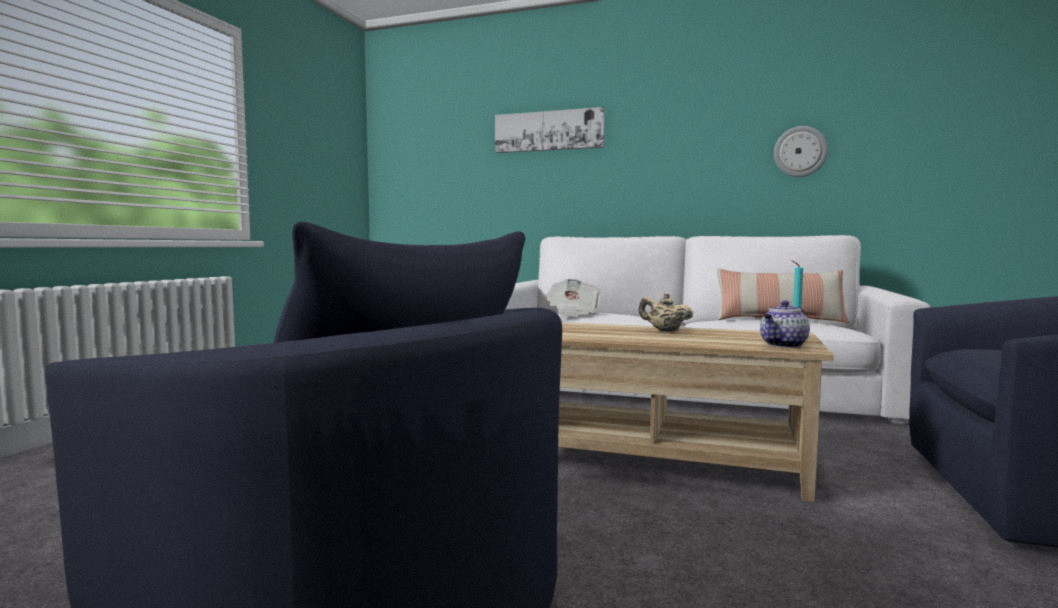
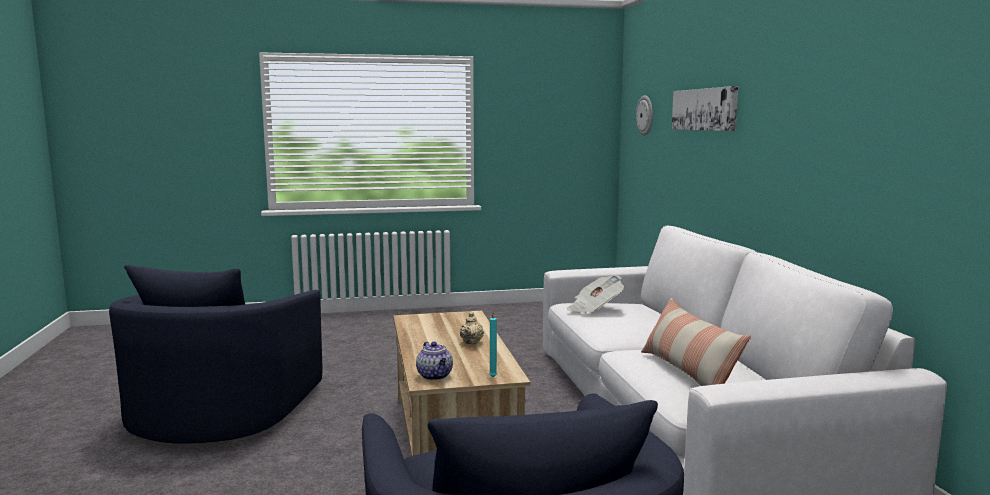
camera: 60 degrees right, 5 degrees up
teapot [760,301,810,348] -> teapot turned 135 degrees counterclockwise [416,341,453,380]
wall clock [774,126,828,177] -> wall clock moved to [636,95,653,136]

